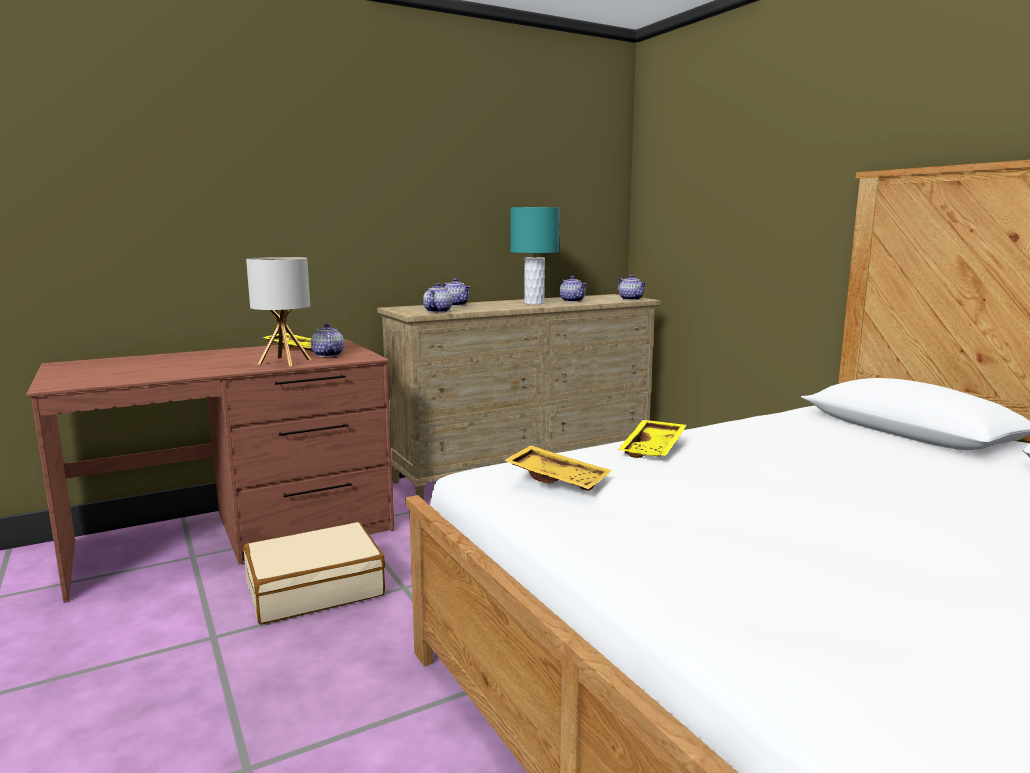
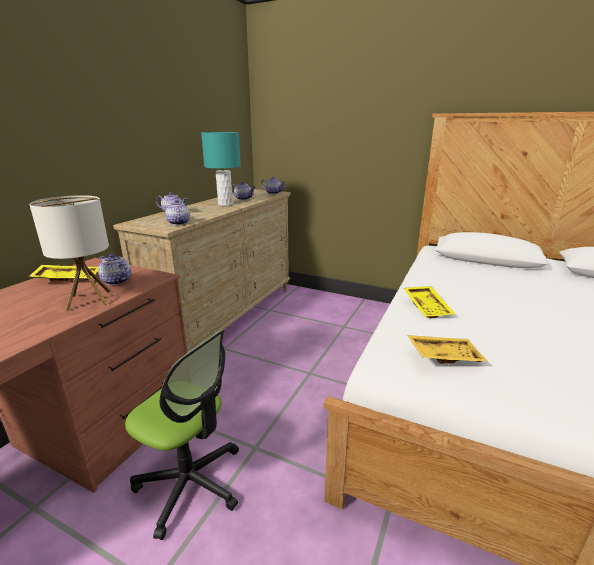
camera: 35 degrees left, 10 degrees up
beige suitcase [243,522,385,624] -> office chair [125,329,239,540]

